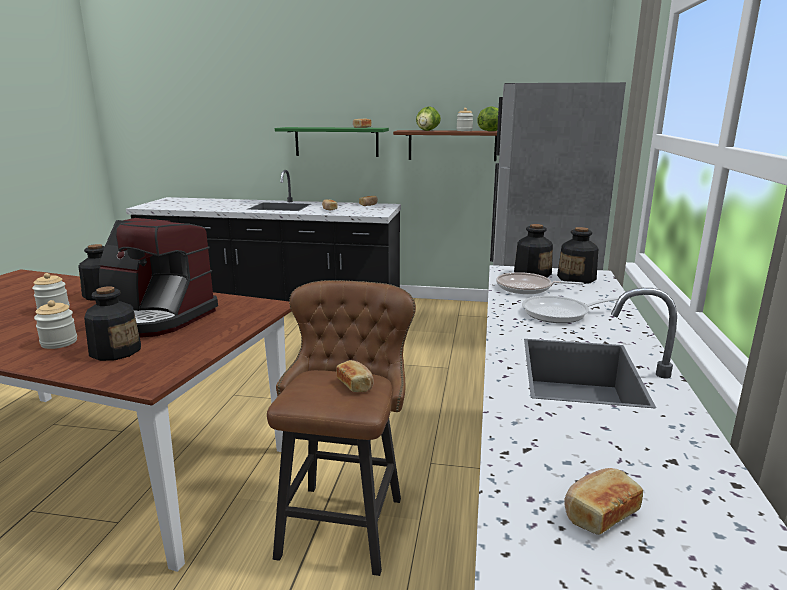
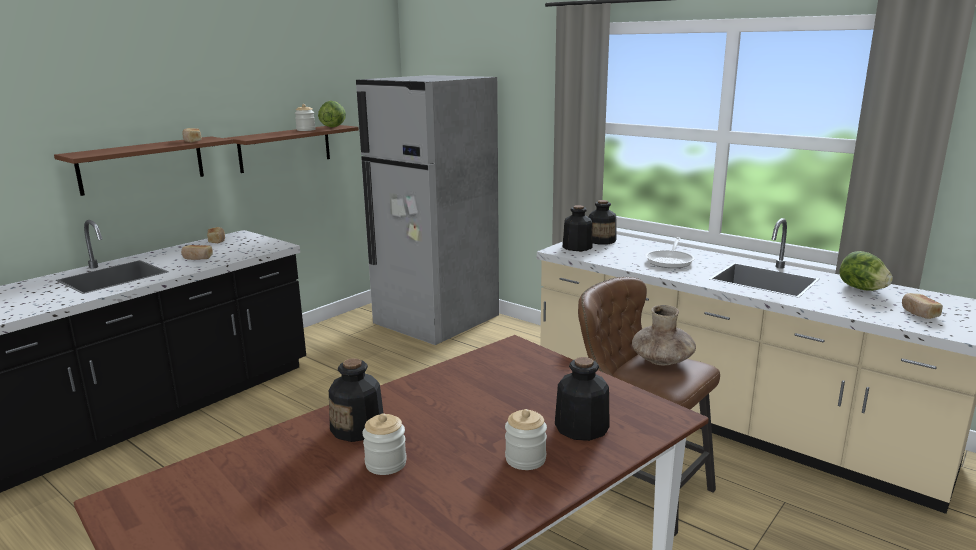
camera: 60 degrees left, 0 degrees up
coffee machine [99,218,218,338] -> none
green shelf [275,127,389,157] -> brown shelf [54,136,233,196]
bread [336,360,374,392] -> brown vase [632,305,696,365]
lettuce [416,106,441,131] -> lettuce moved to [839,251,893,291]
frying pan [496,272,584,294] -> none

